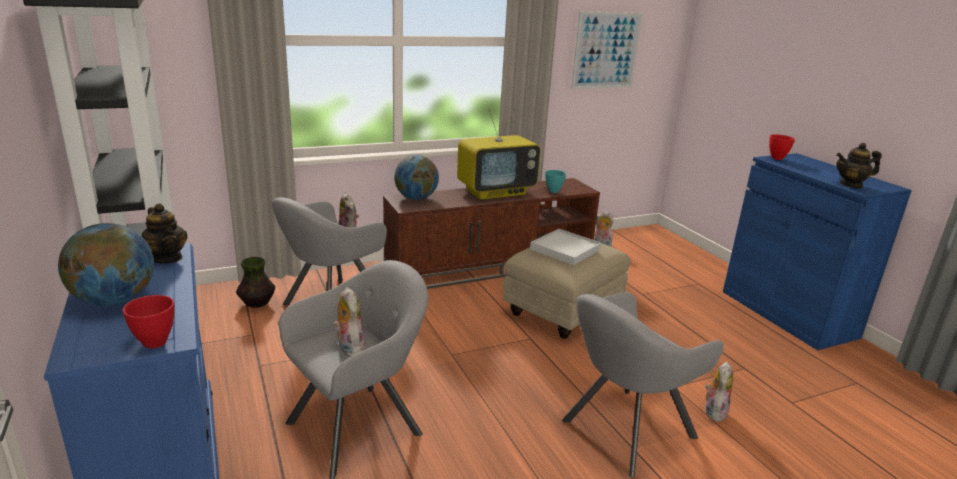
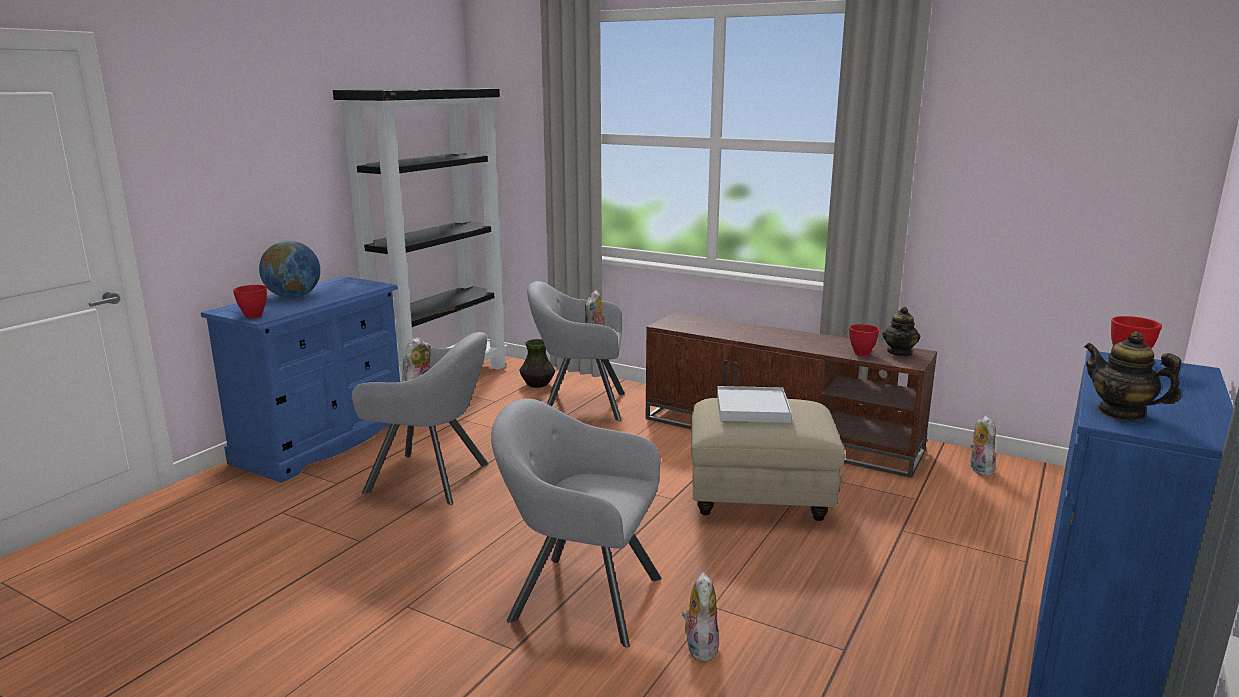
camera: 55 degrees right, 5 degrees down
teapot [142,203,187,264] -> teapot moved to [882,307,920,356]
globe [394,155,439,200] -> none
television [457,109,540,200] -> none
turquoise bowl [545,170,566,193] -> red bowl [849,324,880,356]
picture [571,11,642,89] -> none
plush toy [705,362,733,422] -> plush toy turned 75 degrees counterclockwise [682,572,719,662]

